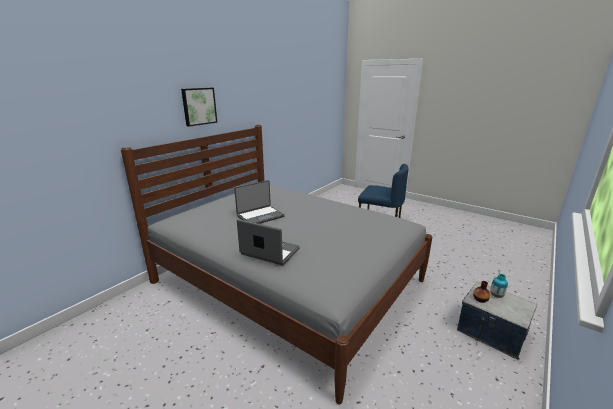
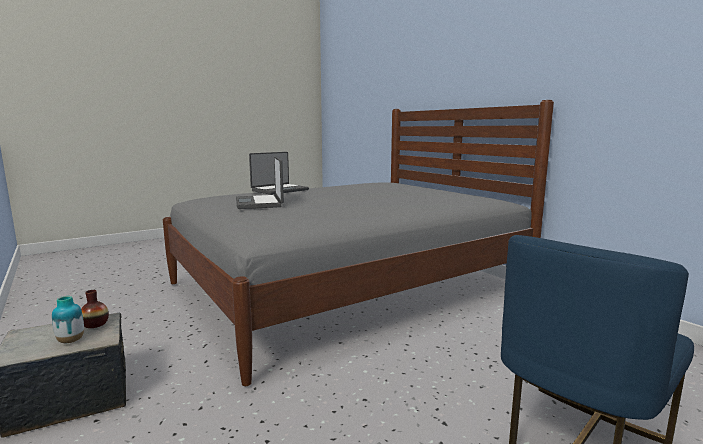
camera: 110 degrees right, 10 degrees down
picture [181,88,217,127] -> none
laptop [234,180,285,224] -> laptop moved to [236,156,284,209]

